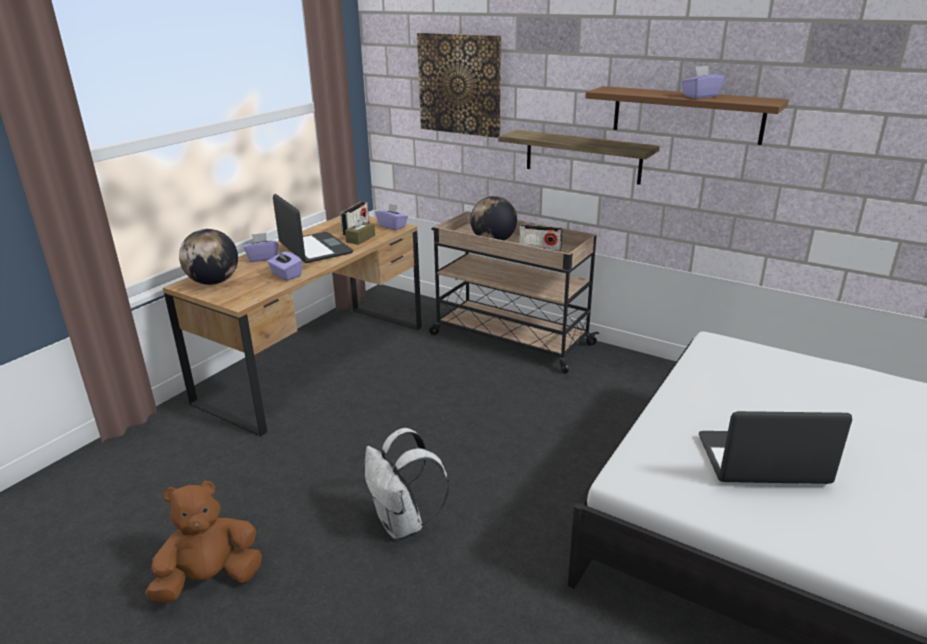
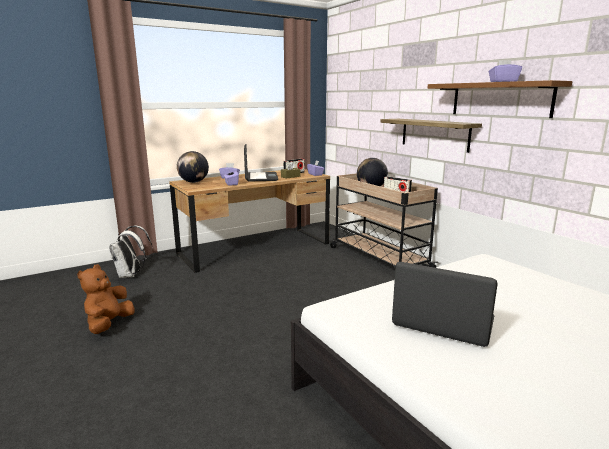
camera: 25 degrees right, 10 degrees down
brown plush toy [146,480,263,602] -> brown plush toy turned 75 degrees counterclockwise [77,264,134,334]
white backpack [365,428,449,539] -> white backpack moved to [109,226,152,278]
picture [417,33,501,138] -> none

